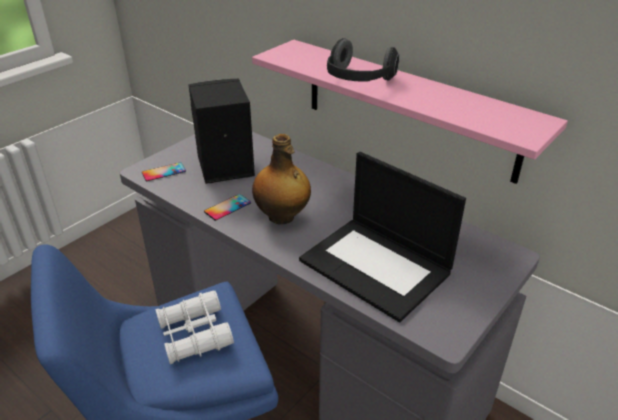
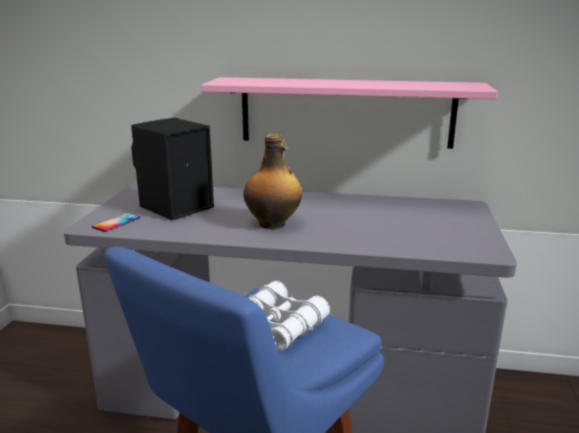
camera: 30 degrees left, 15 degrees down
phone [204,194,251,221] -> none
laptop [299,152,466,322] -> none
headphones [327,38,400,82] -> none

